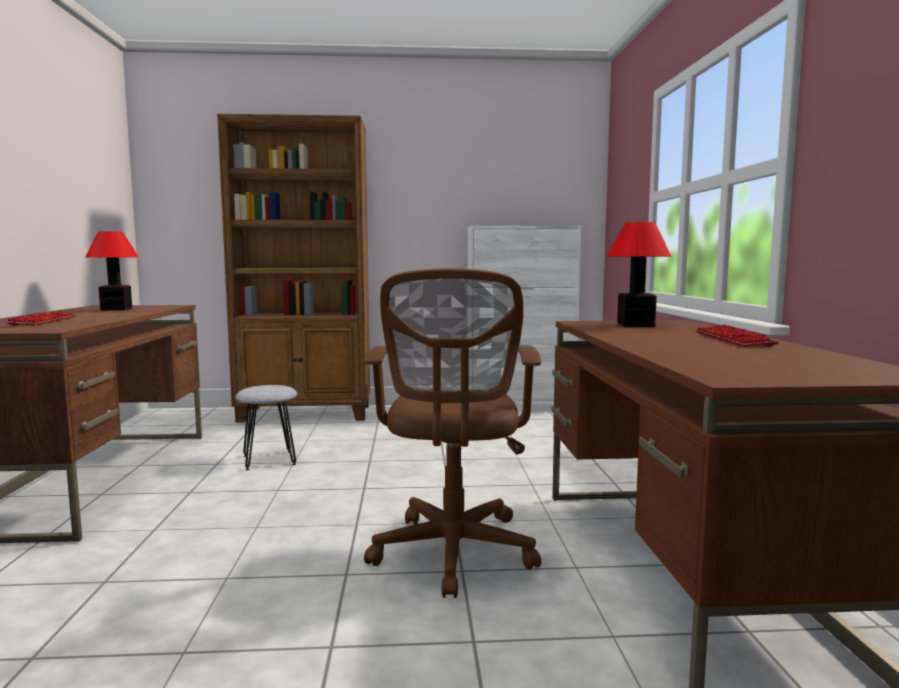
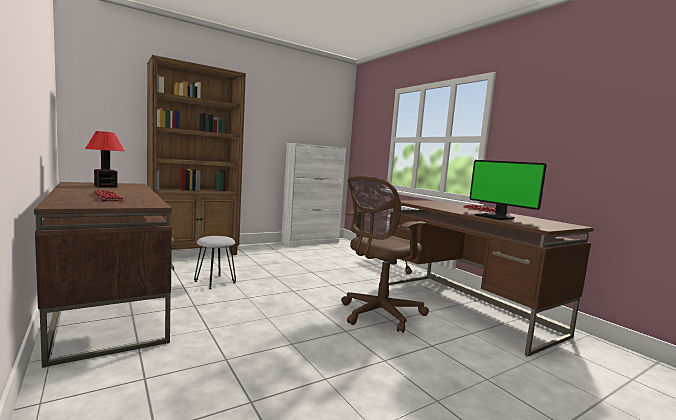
camera: 30 degrees left, 0 degrees up
brown office chair [363,268,541,598] -> brown office chair turned 75 degrees clockwise [341,176,429,333]
table lamp [606,222,672,327] -> none
none -> monitor [470,160,547,220]

